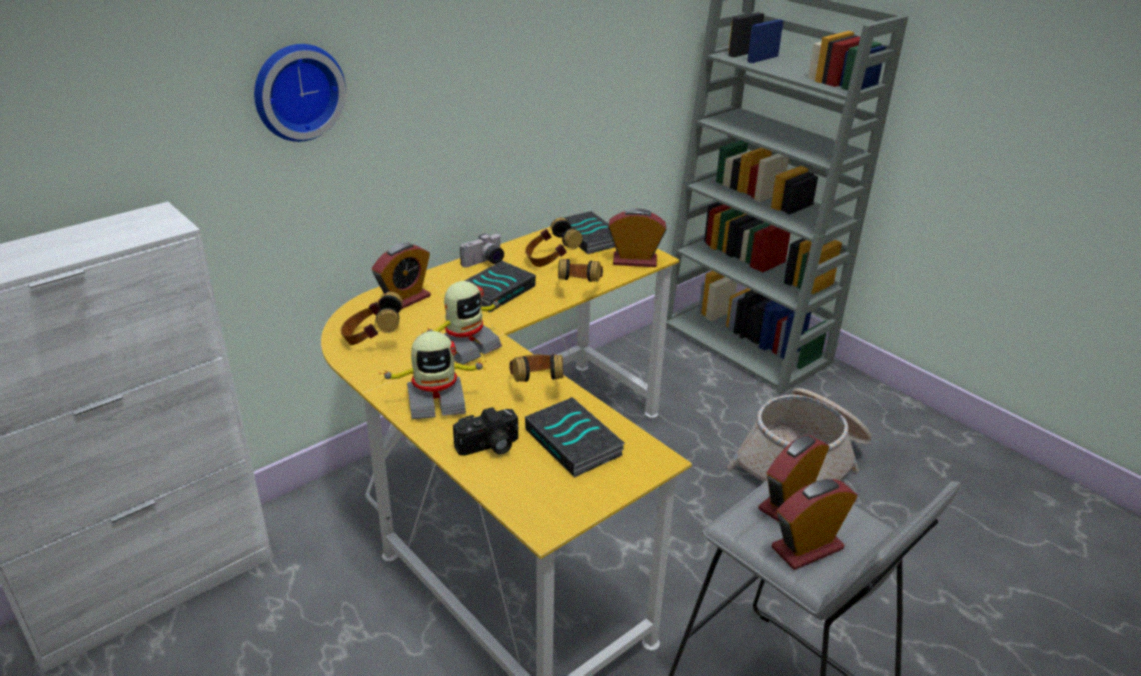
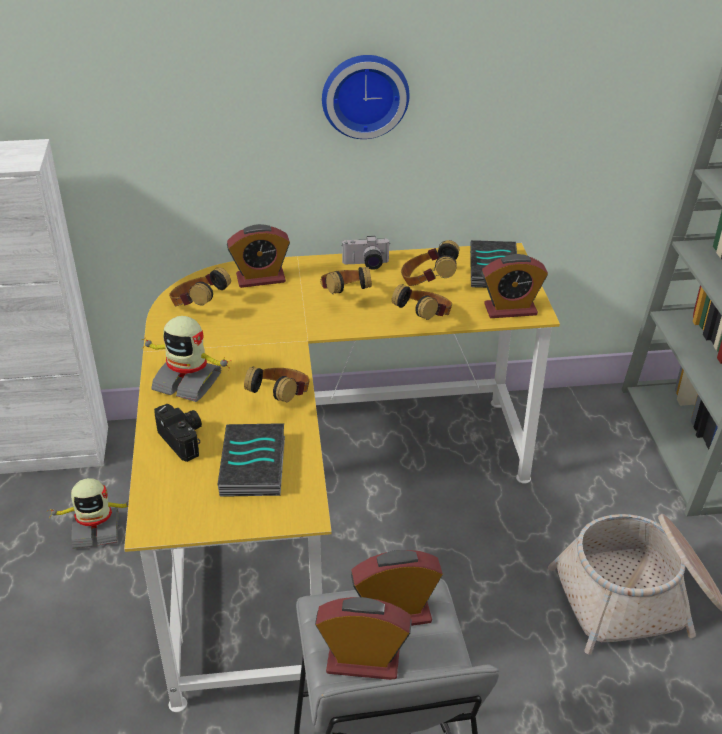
camera: 35 degrees right, 5 degrees up
wall clock [254,44,346,142] -> wall clock moved to [322,55,410,139]
toy robot [422,281,503,365] -> toy robot moved to [47,478,129,549]
camera [453,407,518,456] -> camera turned 135 degrees counterclockwise [154,404,202,462]
book [465,261,536,313] -> headphones [320,266,372,294]
alarm clock [608,208,666,267] -> alarm clock turned 135 degrees clockwise [482,254,548,318]

